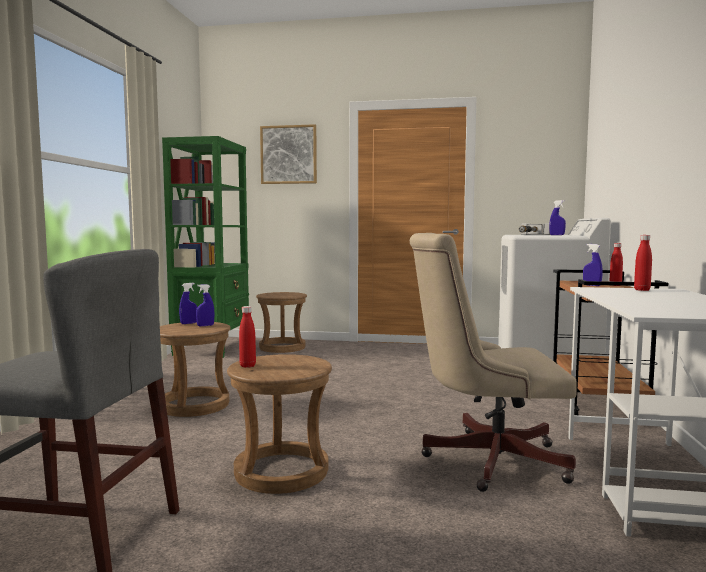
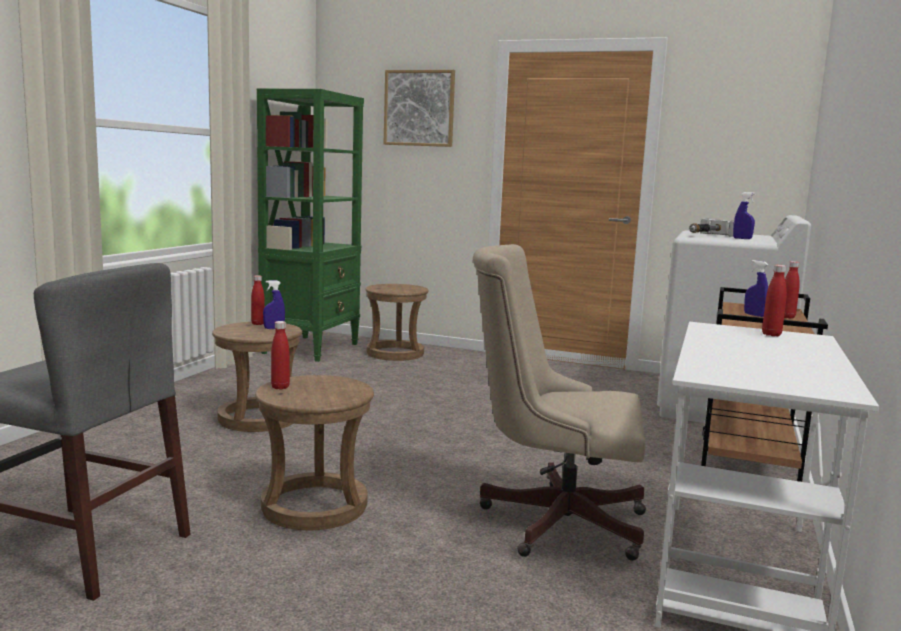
camera: 10 degrees right, 5 degrees up
blue spray bottle [179,283,197,324] -> red bottle [251,275,265,325]

